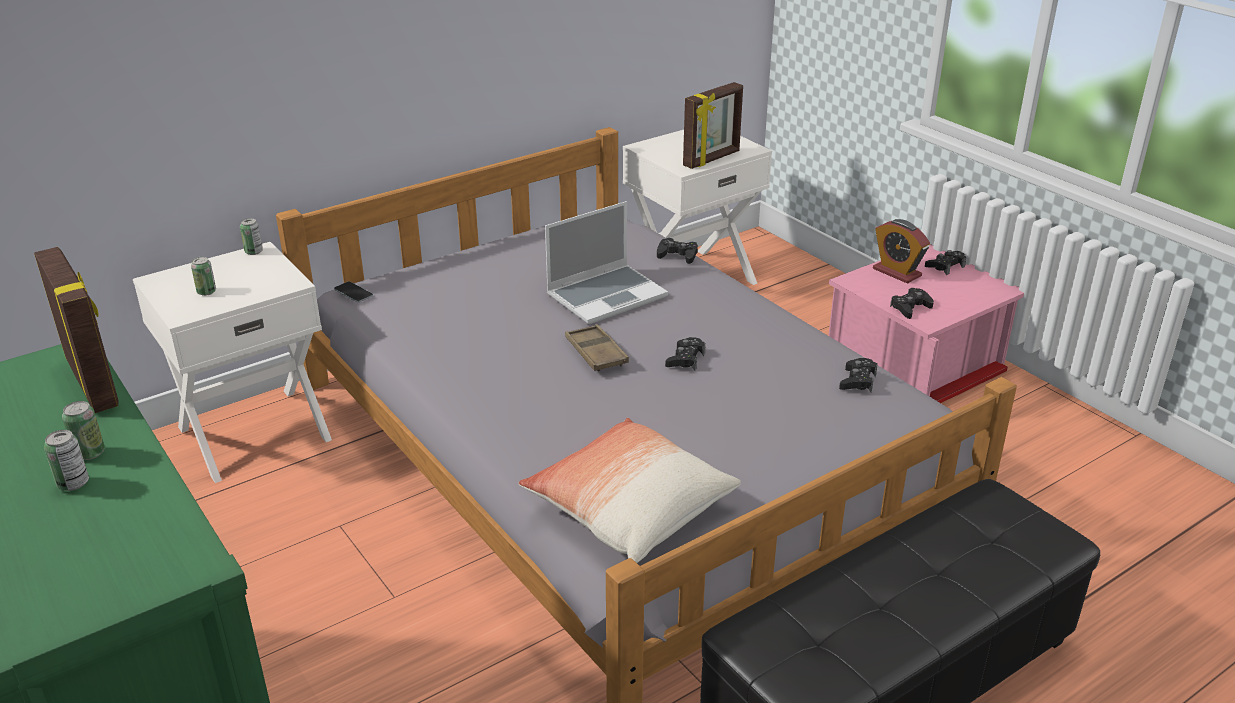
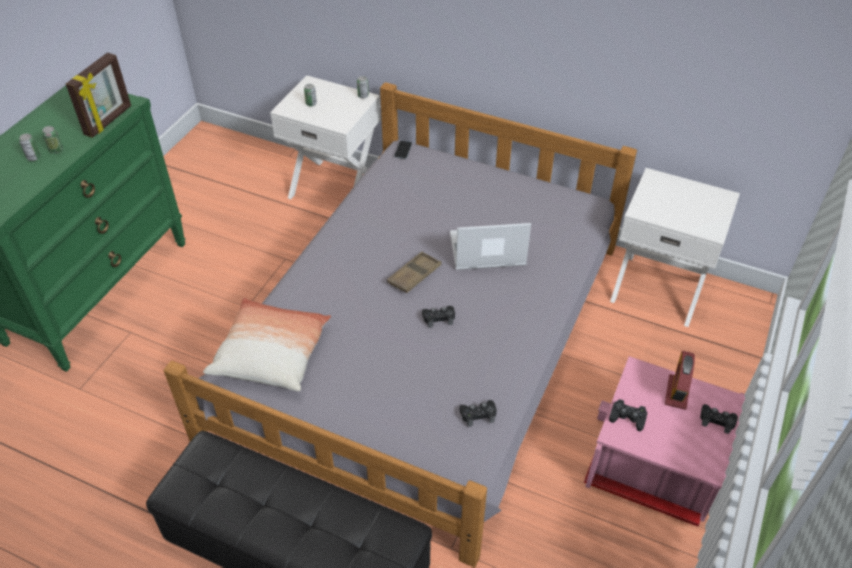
camera: 60 degrees right, 15 degrees up
laptop [545,201,668,324] -> laptop turned 150 degrees clockwise [450,223,531,270]
black game controller [657,238,698,264] -> none
picture frame [683,82,743,169] -> none

